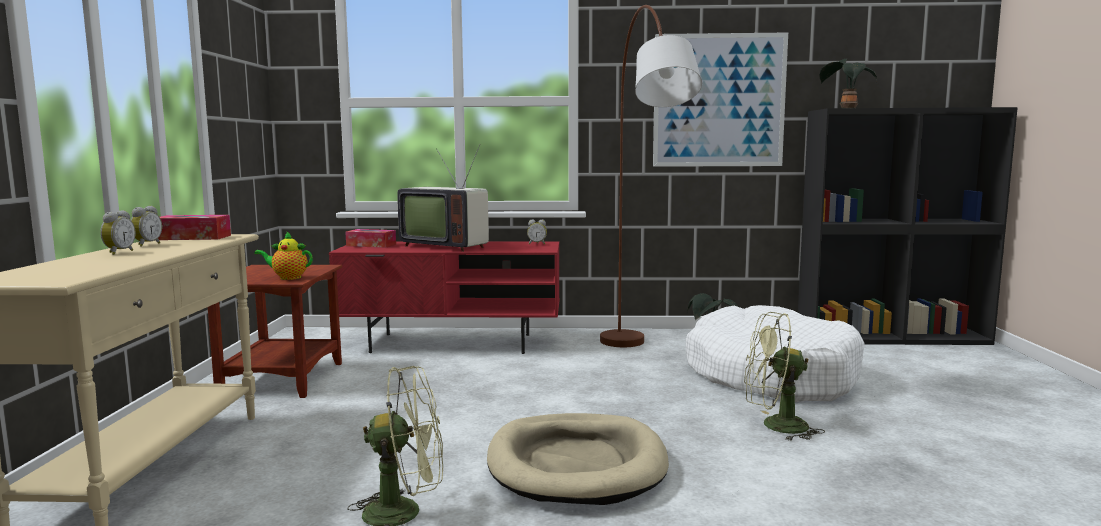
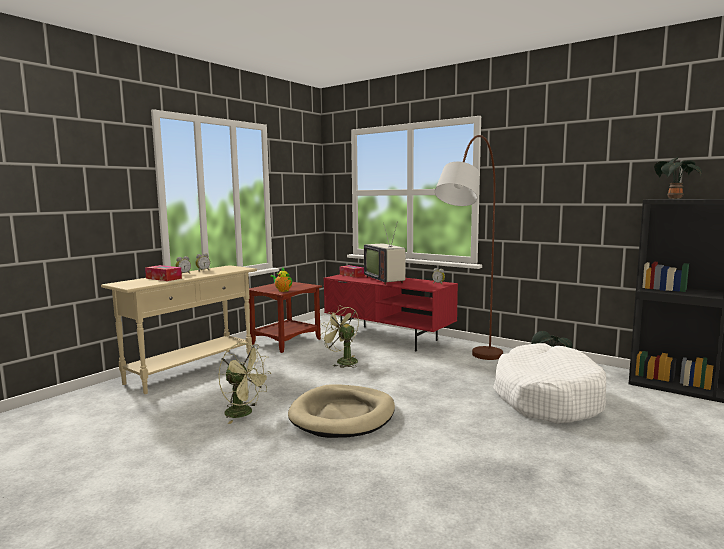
camera: 35 degrees right, 0 degrees up
tissue box [158,215,231,240] -> tissue box moved to [145,265,182,281]
picture [653,33,788,167] -> none
green fan [744,312,825,441] -> green fan moved to [320,305,359,368]

